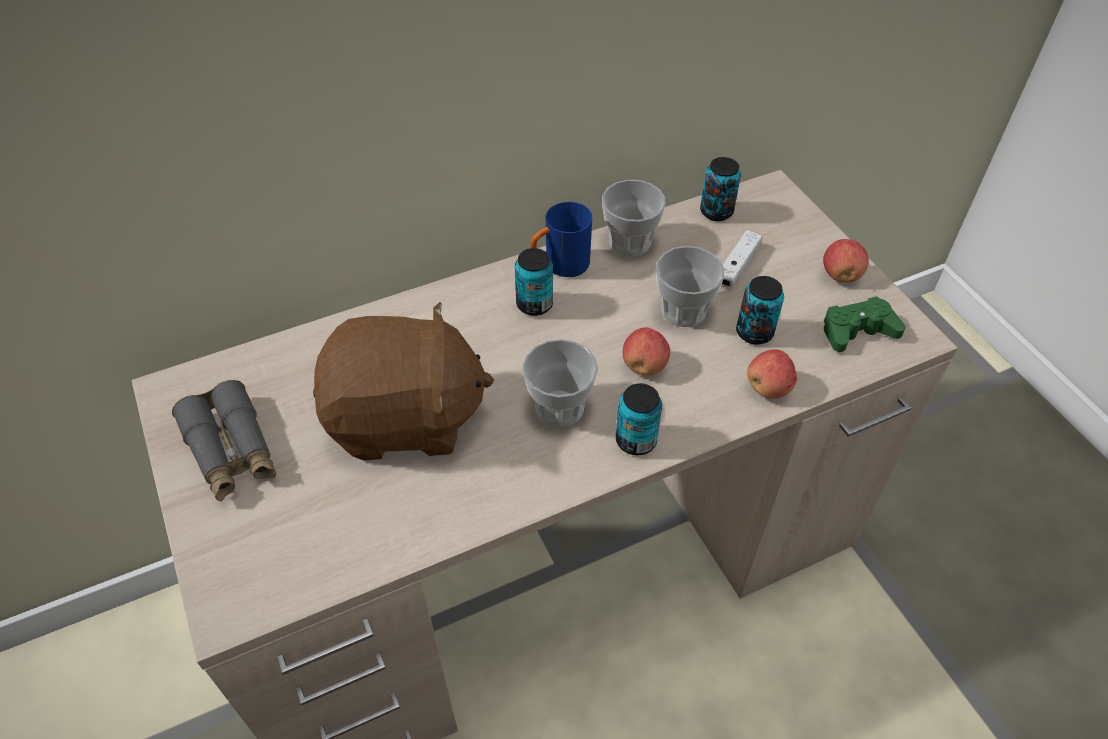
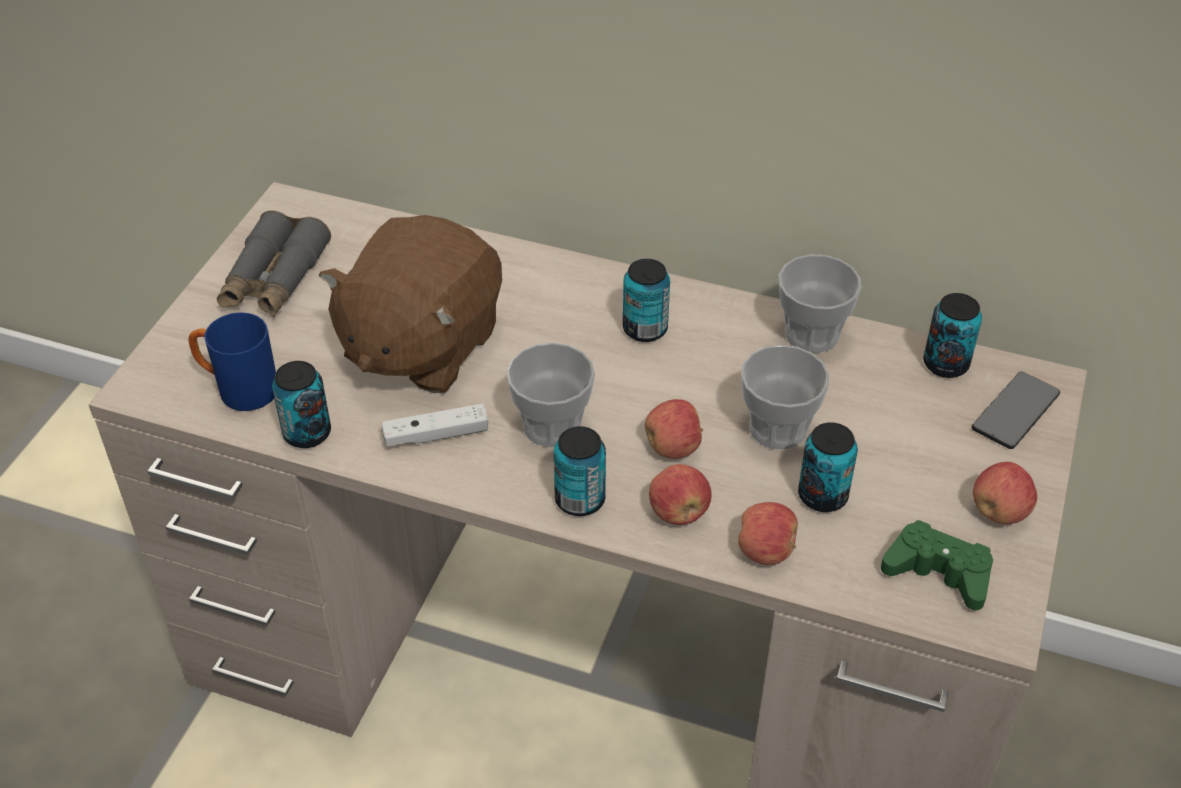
camera: 45 degrees right, 5 degrees down
brown plush toy [313,302,494,461] -> brown plush toy turned 75 degrees clockwise [319,215,502,393]
blue mug [530,202,592,277] -> blue mug moved to [188,312,276,411]
white game controller [721,230,762,287] -> white game controller moved to [381,403,488,447]
none -> can [272,361,331,448]
none -> apple [649,464,711,525]
none -> phone [972,371,1060,449]

